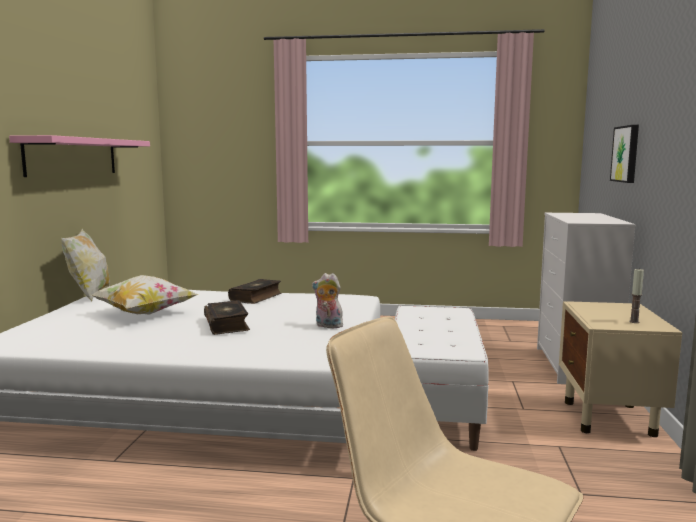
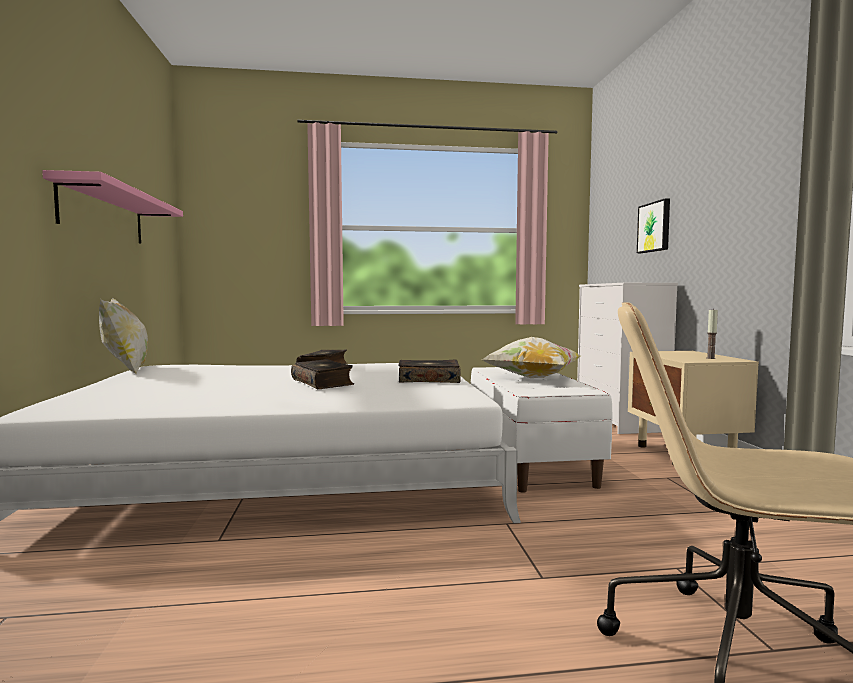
camera: 15 degrees left, 5 degrees down
pillow [92,275,198,315] -> pillow moved to [480,337,580,378]
plush toy [312,273,343,328] -> book [398,359,461,383]

